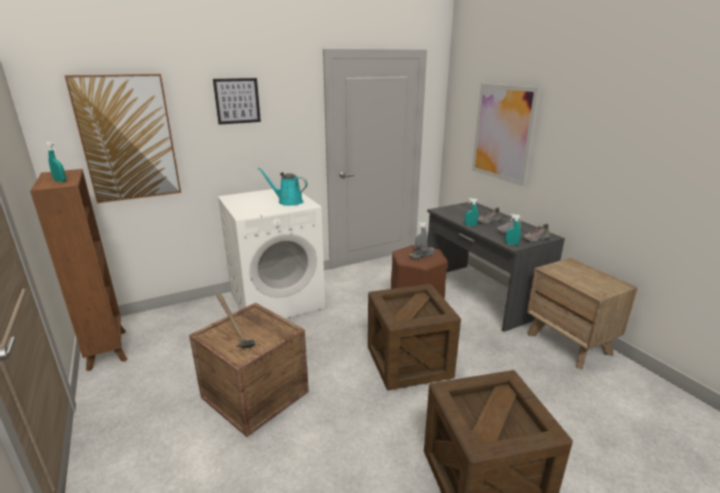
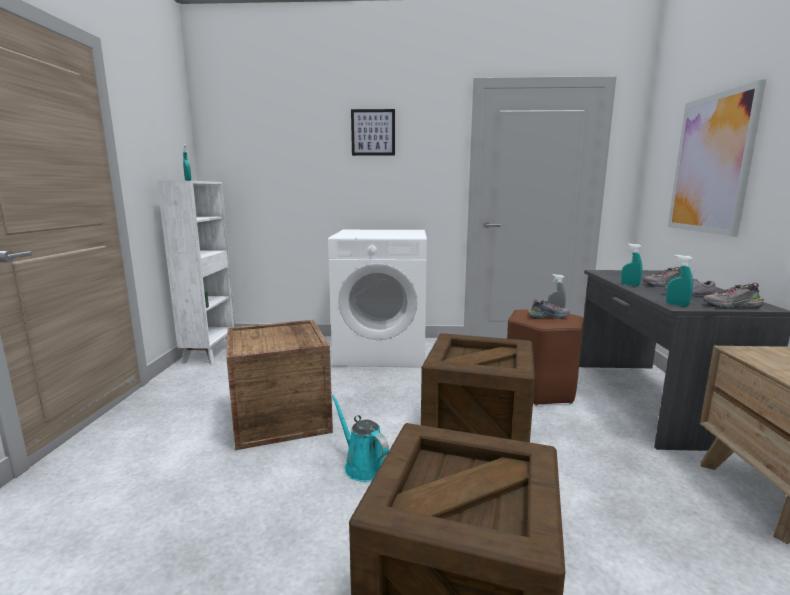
camera: 30 degrees right, 10 degrees down
brown bookcase [30,169,127,371] -> white bookcase [157,181,235,364]
picture [65,74,181,203] -> none
hammer [216,293,256,348] -> none
turquoise watering can [258,167,308,206] -> turquoise watering can moved to [331,395,389,482]

